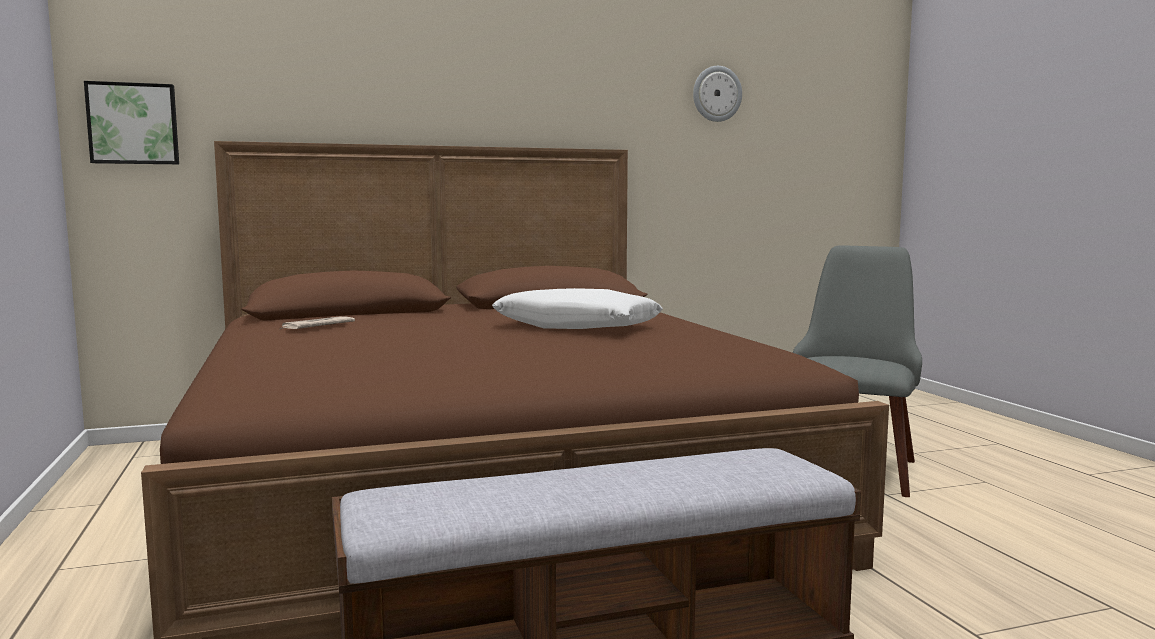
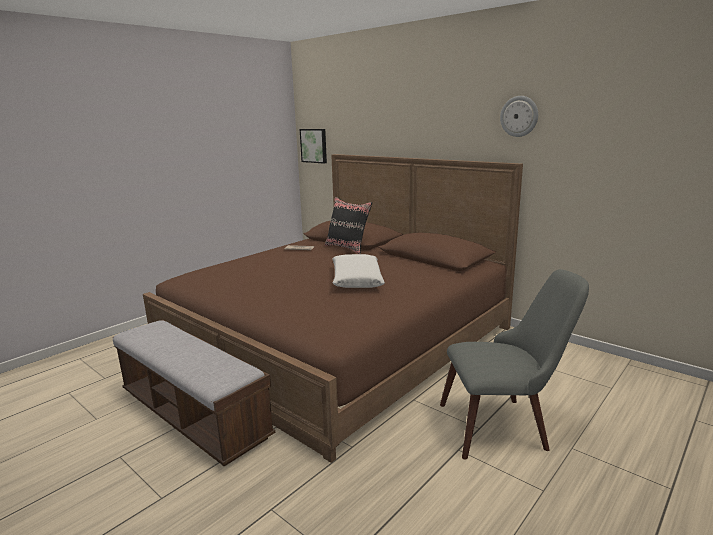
camera: 60 degrees right, 10 degrees up
wall clock [693,66,742,122] -> wall clock moved to [500,96,538,137]
none -> black pillow [325,197,372,254]

